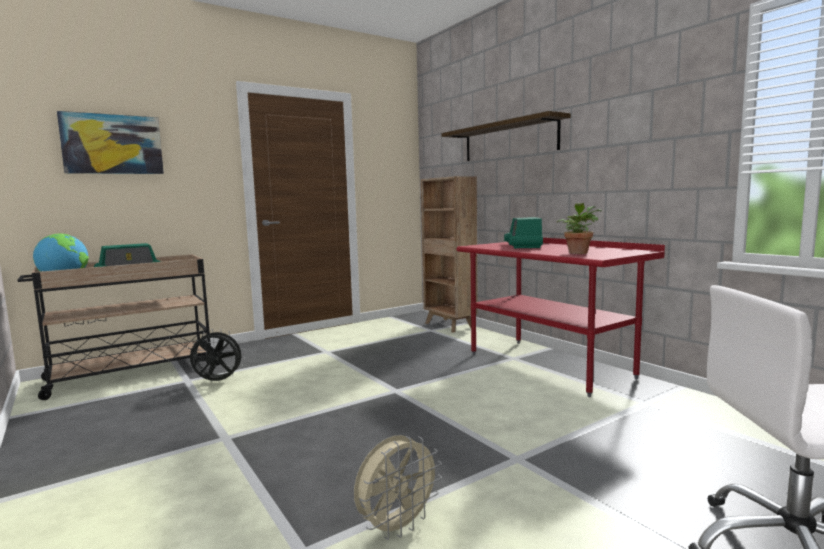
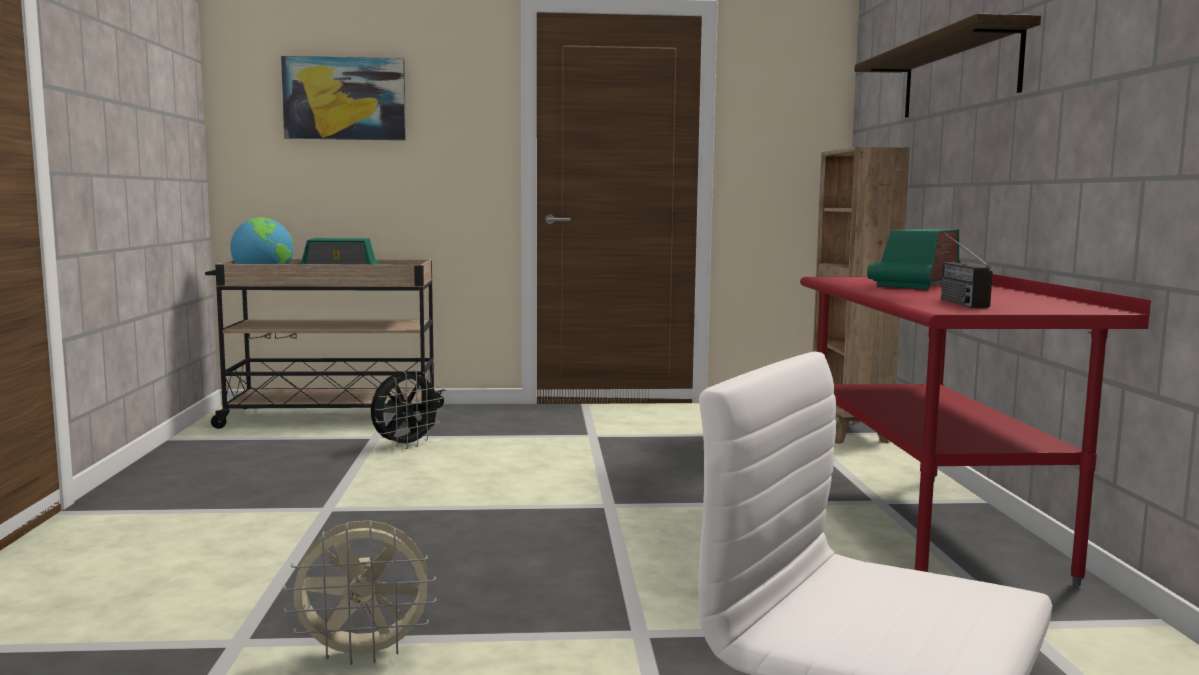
camera: 30 degrees right, 0 degrees up
black fan [190,329,245,381] -> black fan turned 105 degrees clockwise [371,370,443,449]
potted plant [556,203,602,254] -> radio [941,232,993,308]

